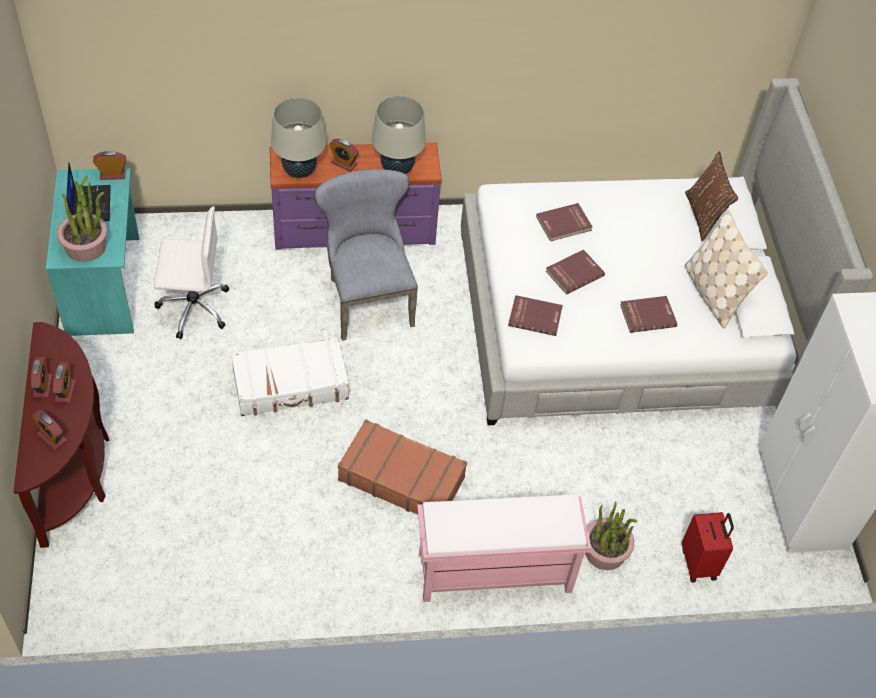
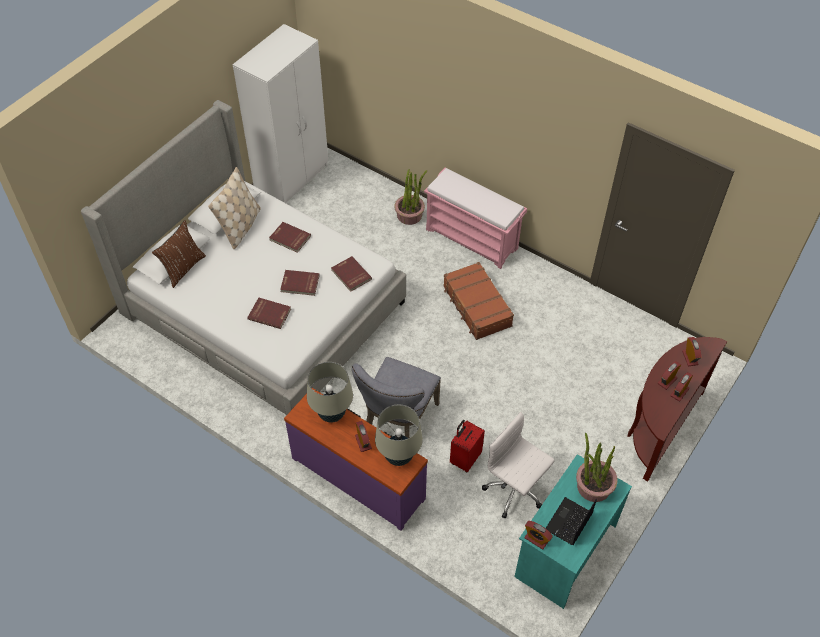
camera: 135 degrees left, 0 degrees up
white suitcase [231,337,349,416] -> none
red suitcase [682,512,734,583] -> red suitcase moved to [450,420,485,472]

